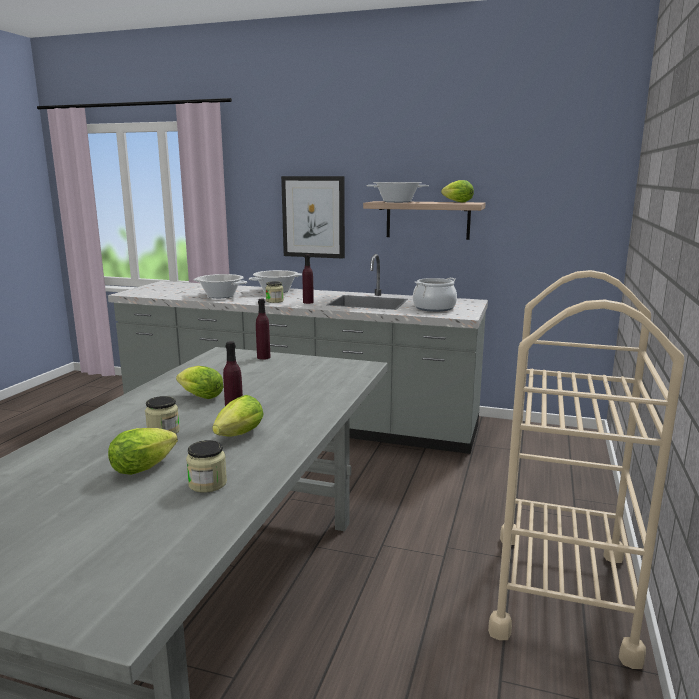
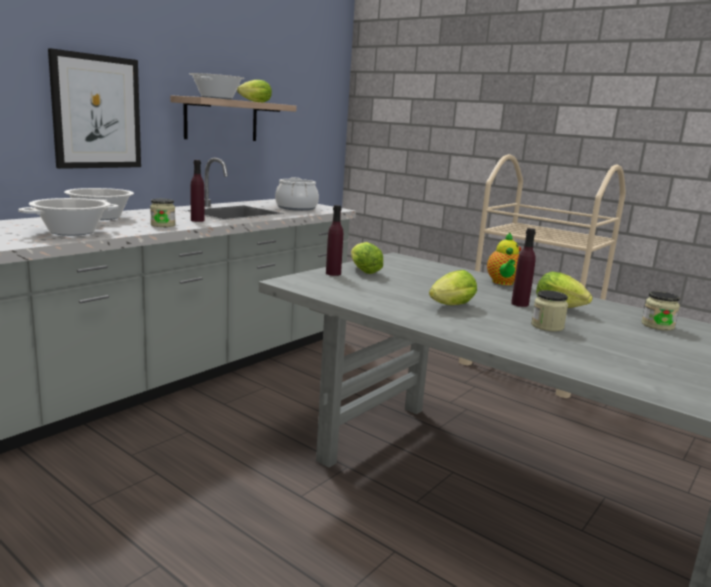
camera: 70 degrees left, 0 degrees up
lettuce [108,428,178,475] -> lettuce moved to [351,242,383,274]
none -> teapot [487,233,521,285]

